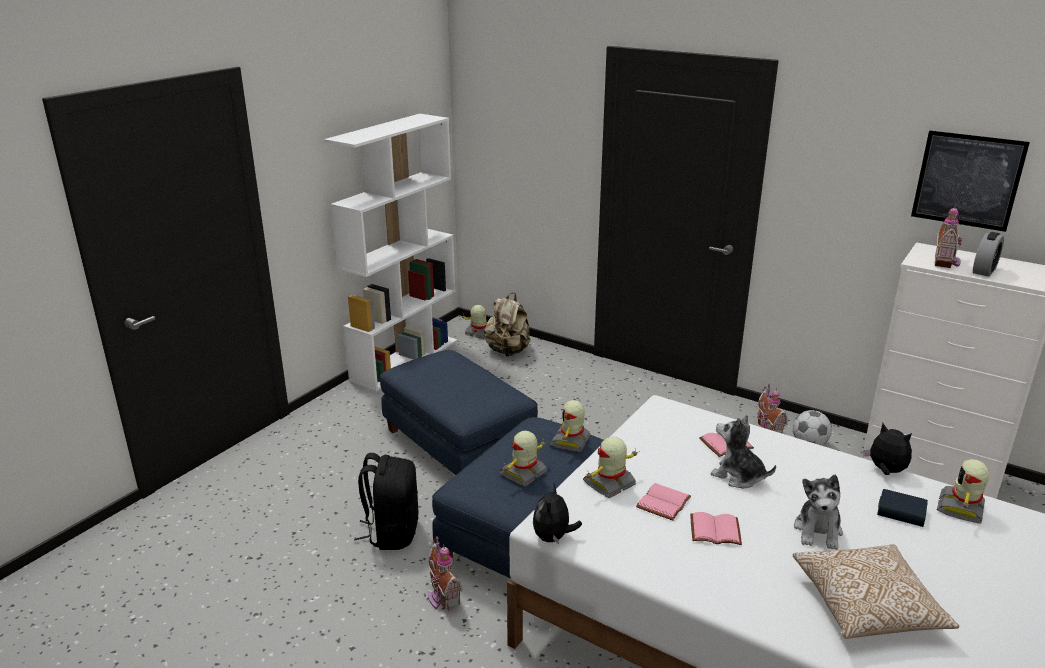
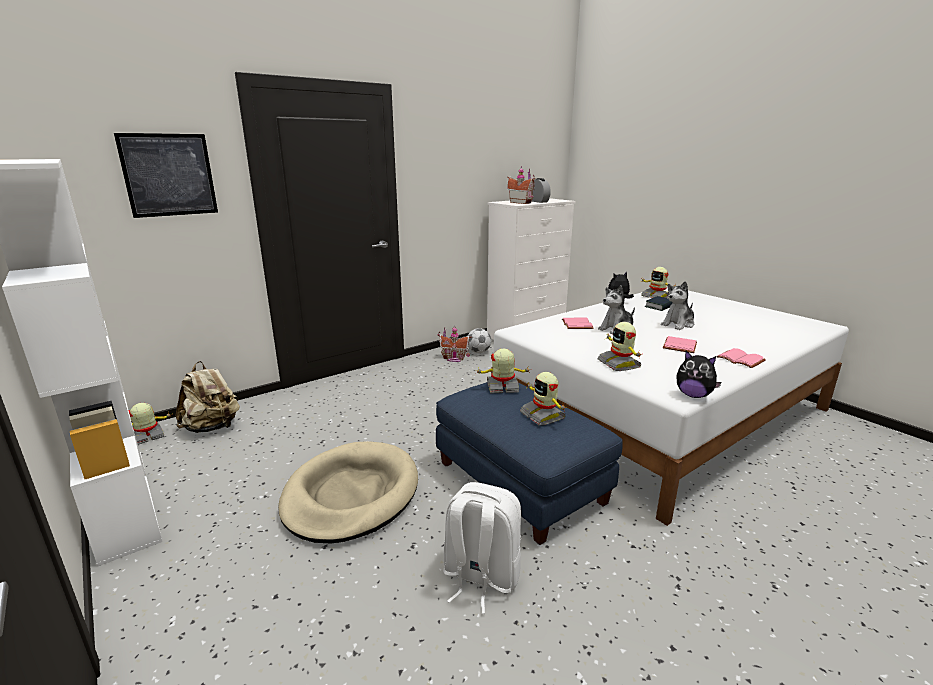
camera: 70 degrees left, 5 degrees down
black backpack [354,453,419,550] -> white backpack [443,482,521,614]
blue ottoman [380,350,538,475] -> beige dog bed [278,441,418,543]
toy house [428,536,463,611] -> none
toy robot [550,400,590,452] -> toy robot turned 135 degrees clockwise [475,349,532,393]
pink book [636,483,691,521] -> pink book moved to [716,348,766,368]
pillow [793,544,959,639] -> none
plush toy [794,475,843,550] -> plush toy turned 105 degrees clockwise [661,281,694,330]
picture [911,130,1030,232] -> picture moved to [114,133,218,218]

